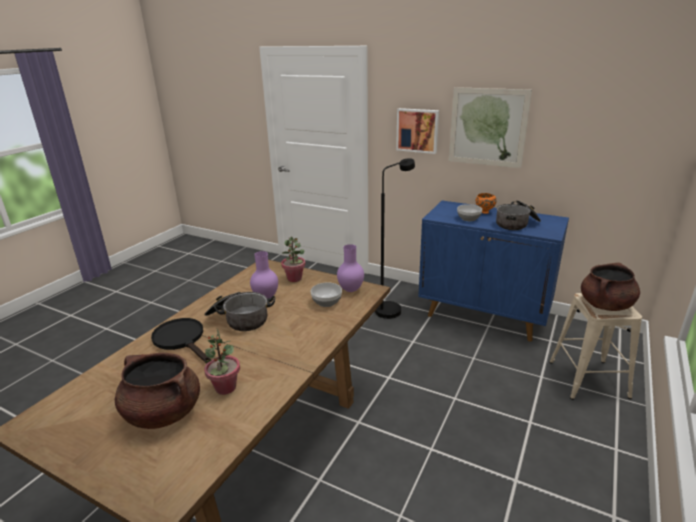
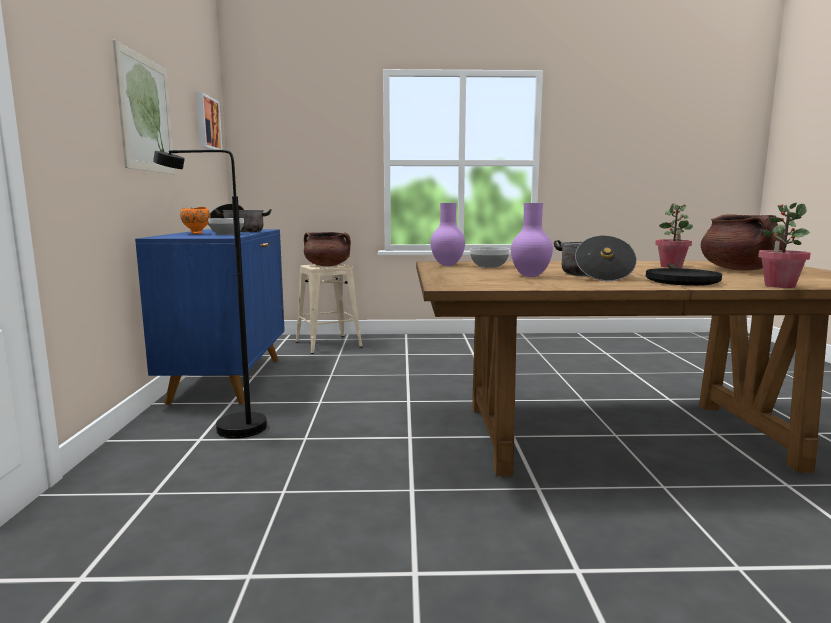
camera: 120 degrees left, 15 degrees down
potted plant [281,237,305,282] -> potted plant moved to [758,203,811,288]
picture [396,108,439,154] -> picture moved to [196,92,222,150]

